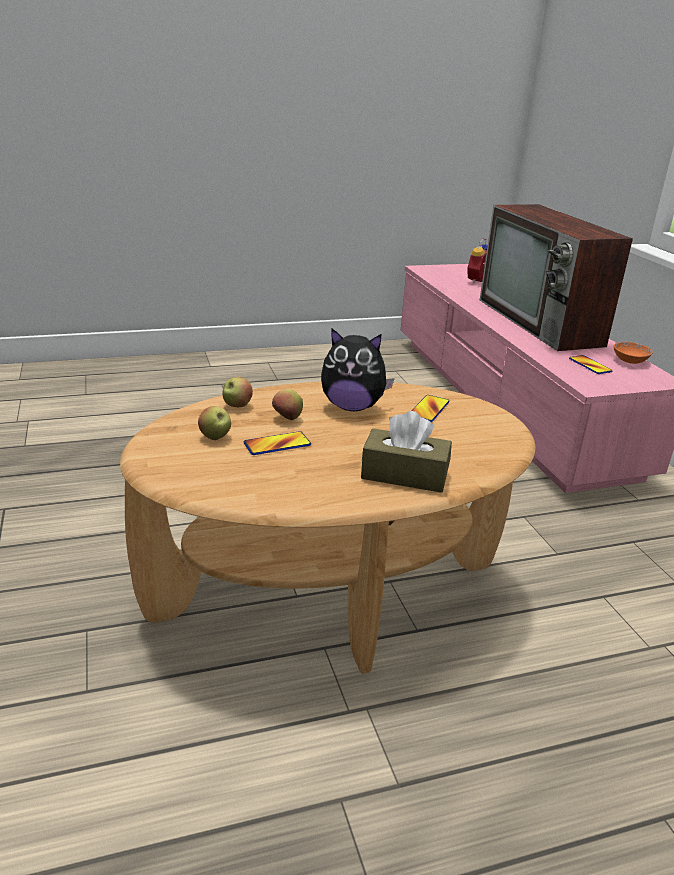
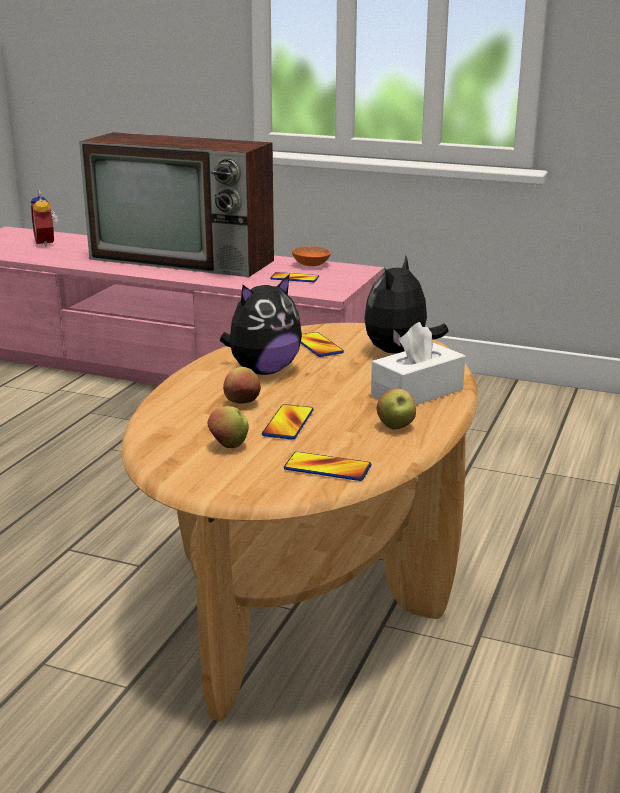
camera: 50 degrees left, 5 degrees down
apple [222,377,253,407] -> apple moved to [377,389,416,429]
brown tissue box [361,411,452,493] -> white tissue box [371,322,465,405]
none -> phone [284,452,371,481]
none -> plush toy [364,255,449,353]

